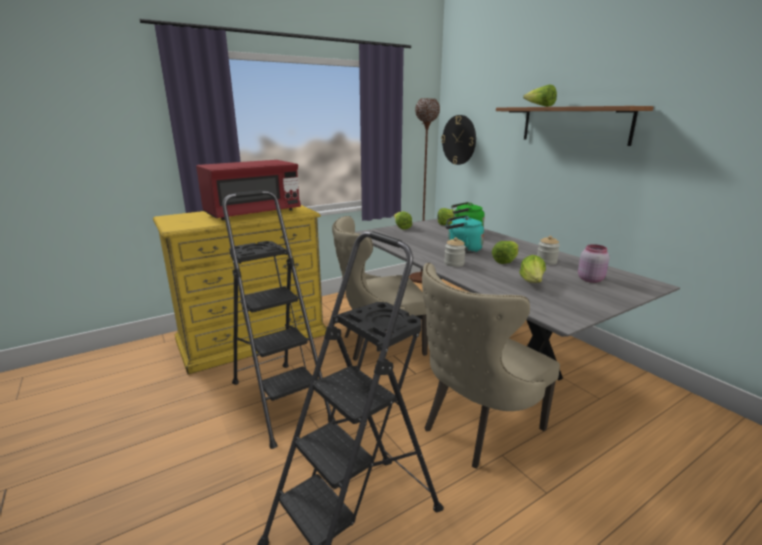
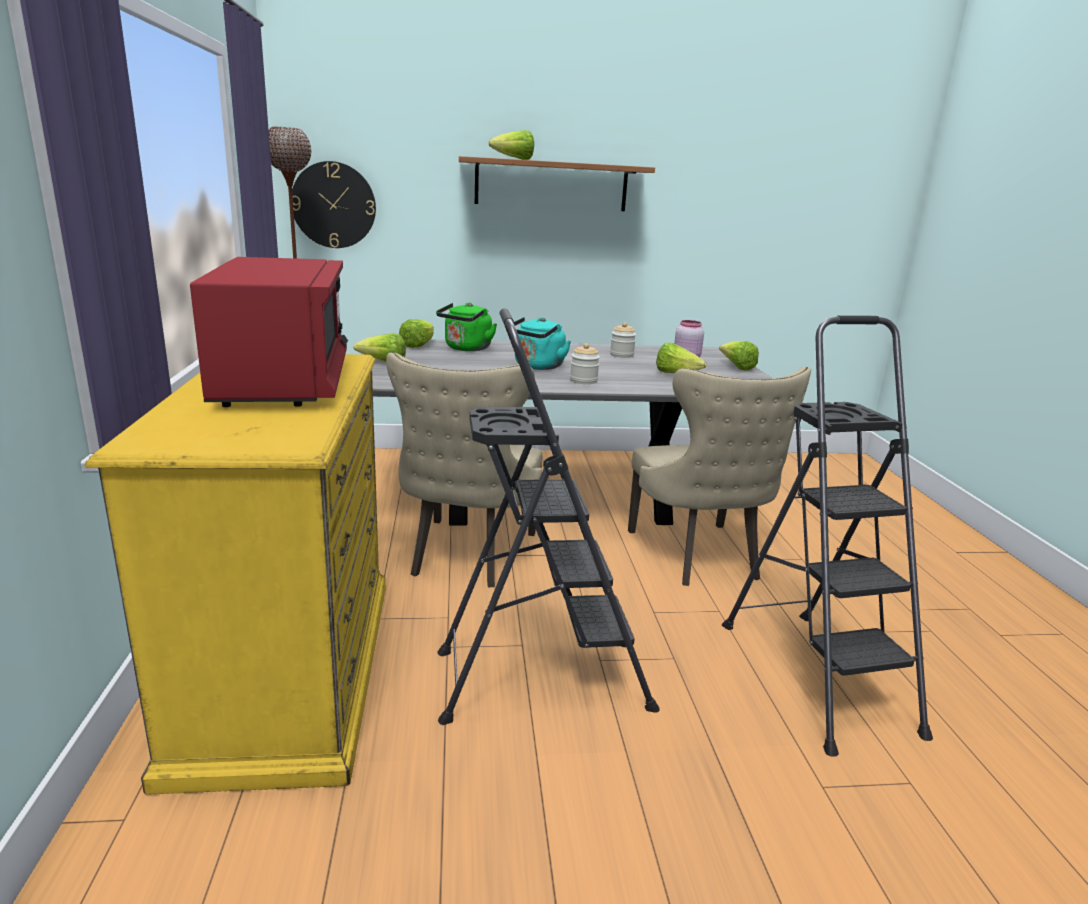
camera: 65 degrees left, 0 degrees up
lettuce [492,241,518,264] -> lettuce moved to [719,341,759,371]

